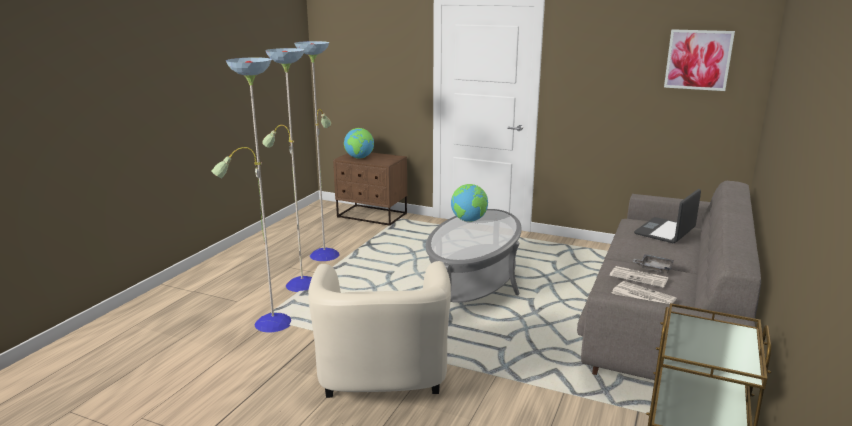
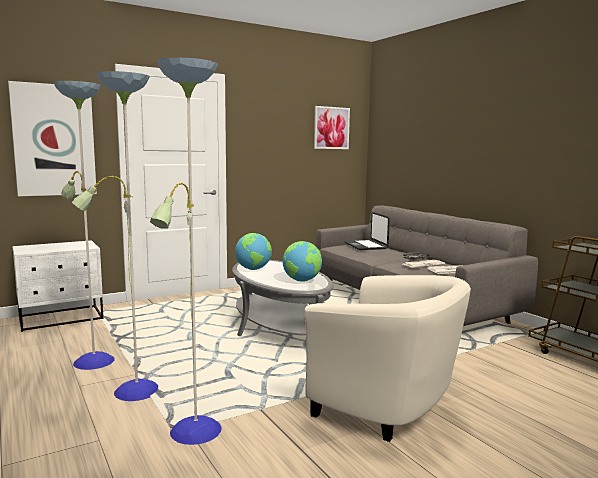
camera: 55 degrees left, 10 degrees down
brown nightstand [333,152,407,226] -> white nightstand [13,240,103,332]
globe [344,128,374,159] -> globe moved to [283,241,322,282]
none -> picture [8,81,97,197]

